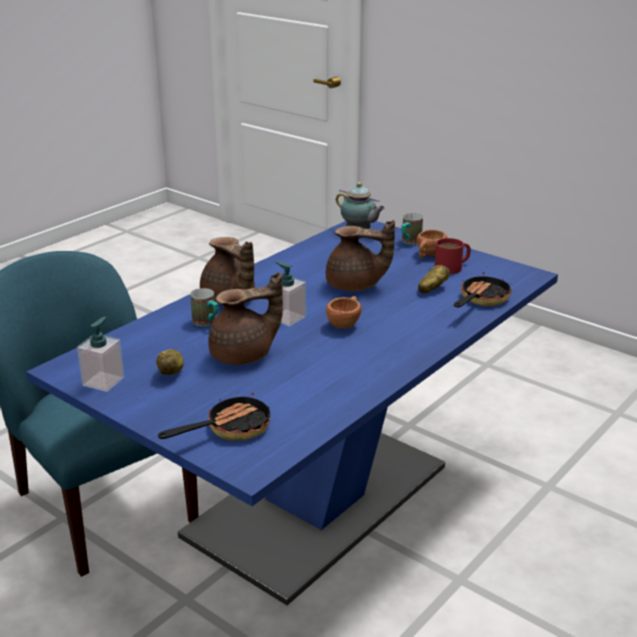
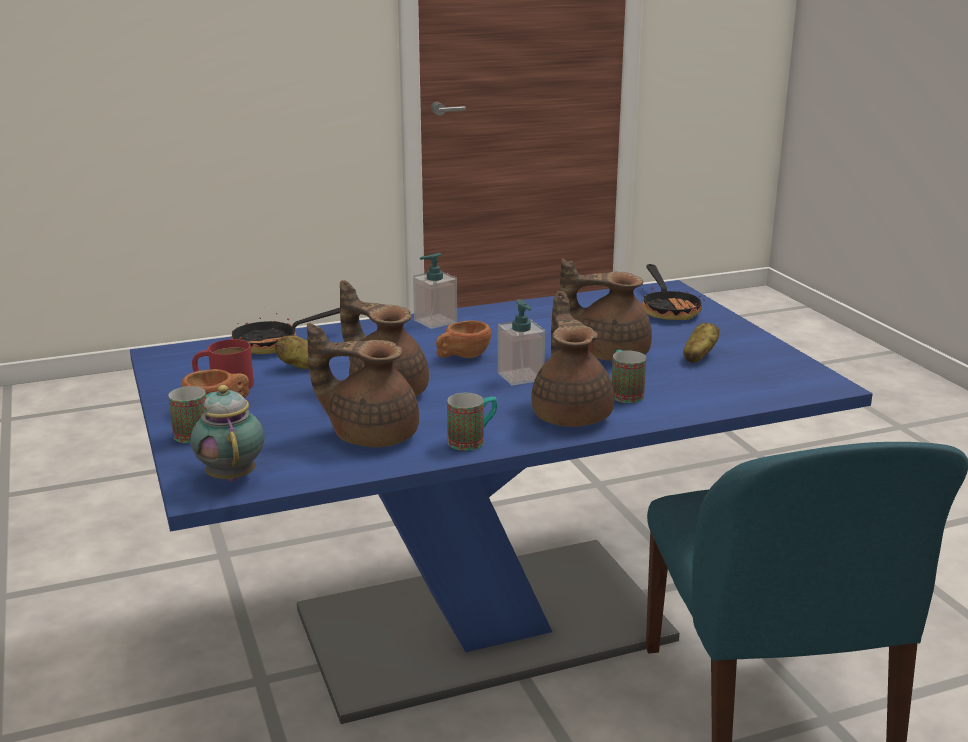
camera: 150 degrees left, 5 degrees down
soap dispenser [77,317,124,392] -> soap dispenser moved to [413,253,457,329]
frying pan [158,391,270,441] -> frying pan turned 90 degrees counterclockwise [641,264,704,320]
none -> brown teapot [307,323,419,447]
none -> mug [447,393,497,451]

